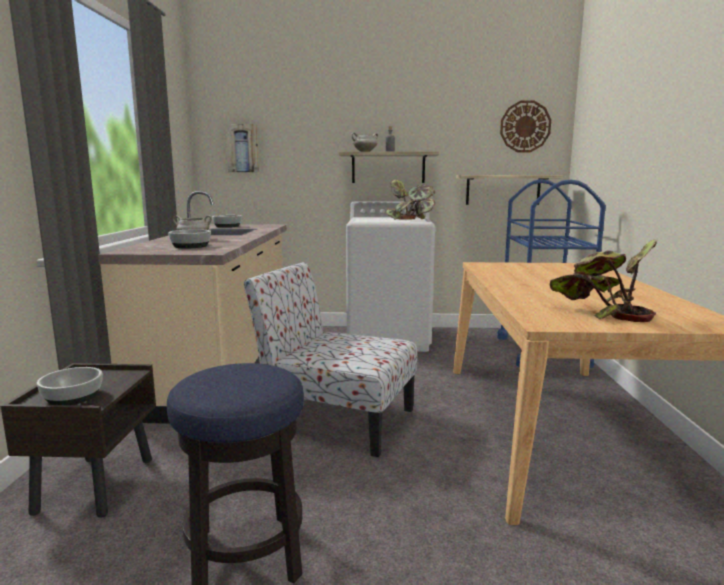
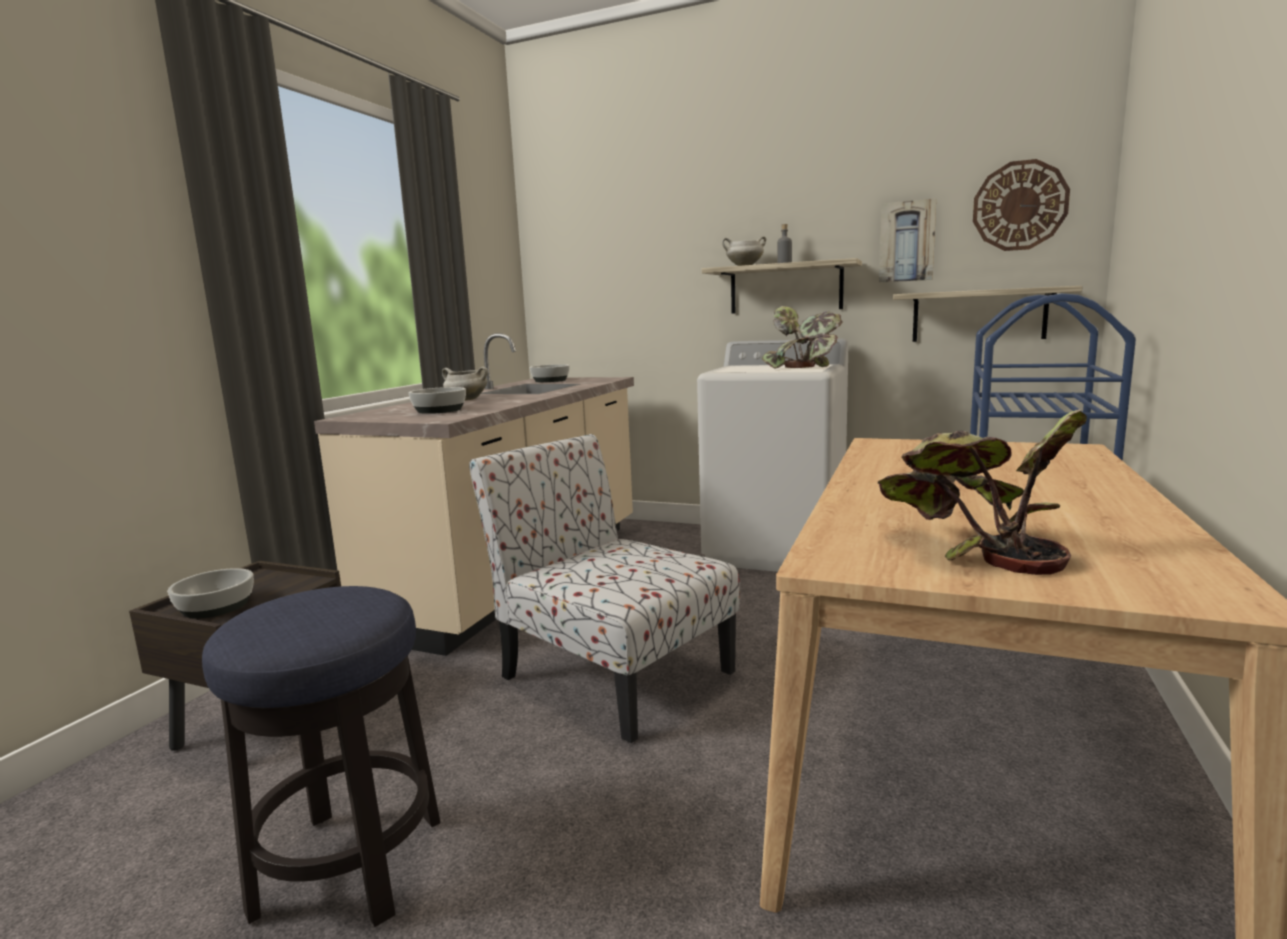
camera: 20 degrees right, 0 degrees up
picture [225,124,259,172] -> picture moved to [879,198,936,283]

